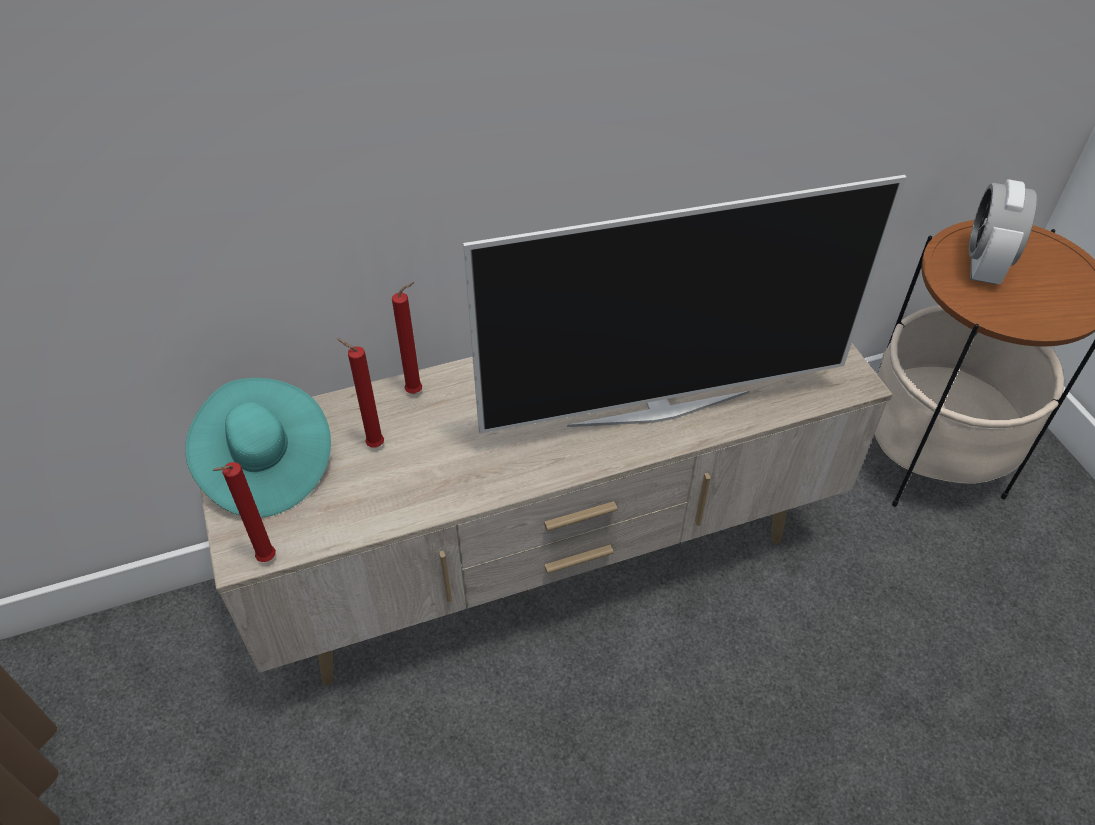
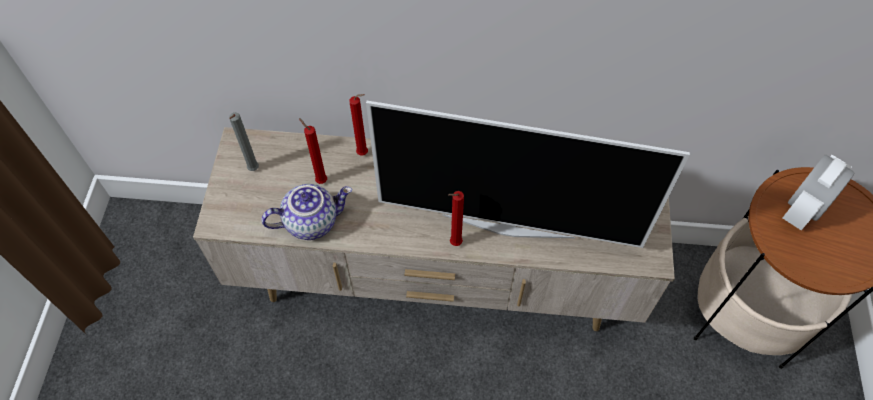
camera: 25 degrees right, 10 degrees up
turquoise hat [185,378,331,517] -> grey candle [229,112,259,171]
red candle [212,462,276,562] -> red candle moved to [448,191,464,246]
none -> teapot [262,184,352,240]

